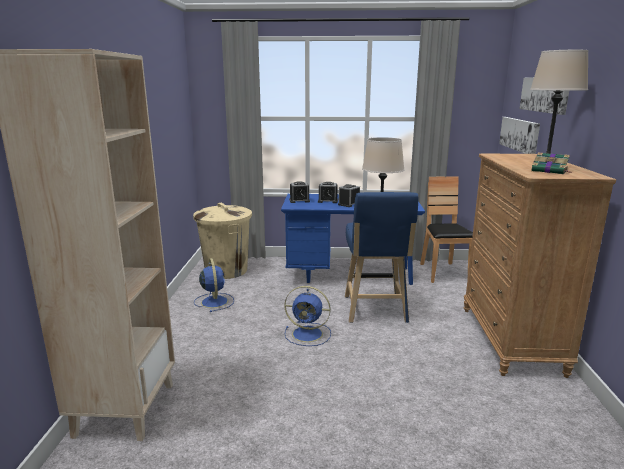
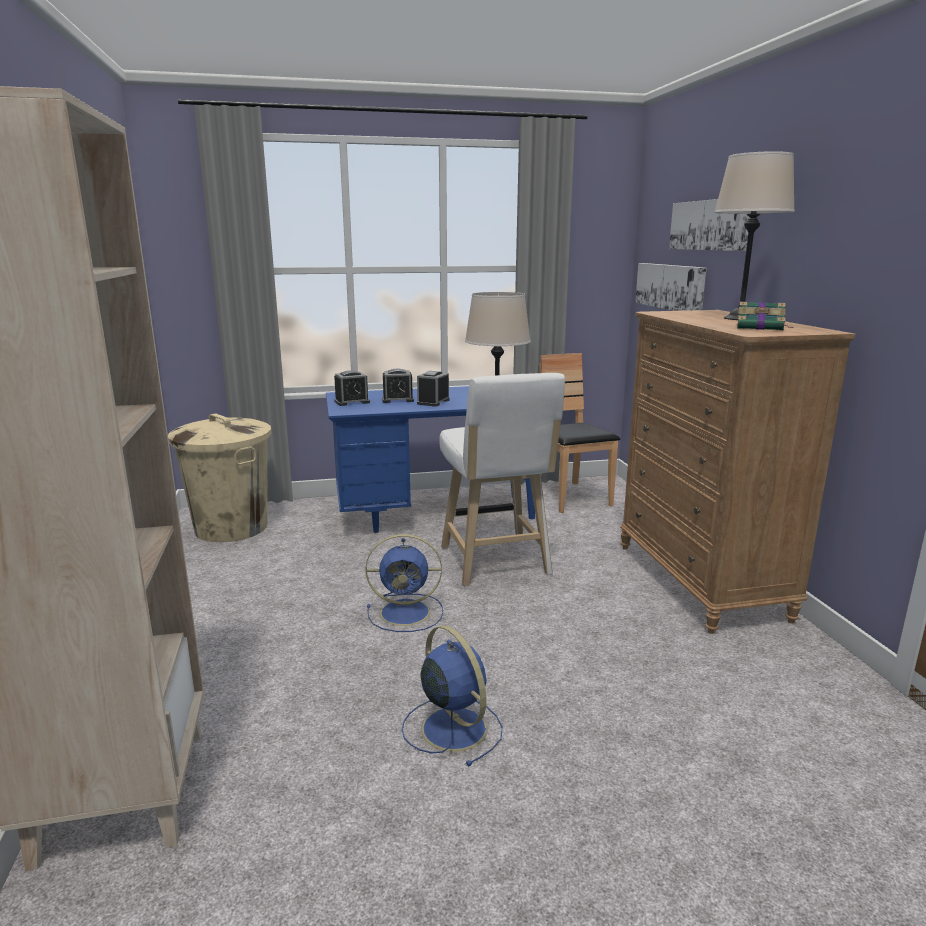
camera: 15 degrees left, 0 degrees up
blue fan [194,258,234,312] -> blue fan moved to [402,625,503,766]
blue stool [345,192,418,323] -> white stool [439,373,565,586]

